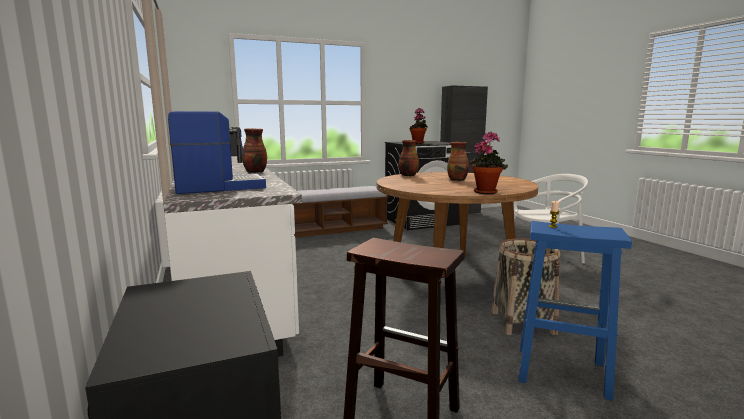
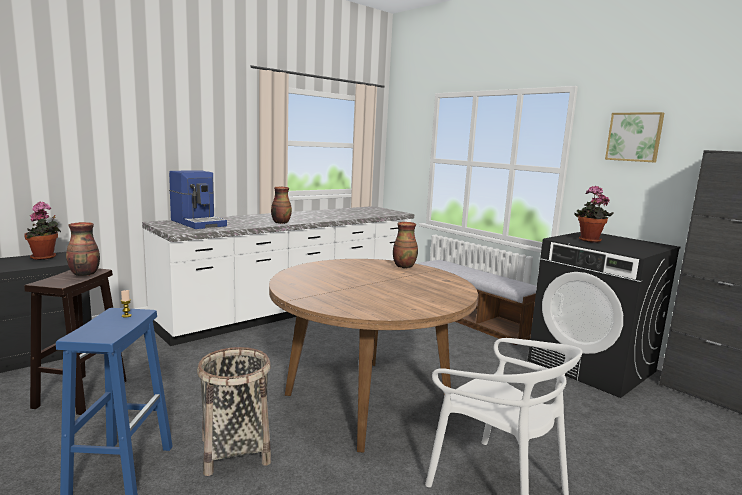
camera: 70 degrees right, 0 degrees up
vase [447,142,469,181] -> vase moved to [66,222,100,276]
potted plant [468,131,508,194] -> potted plant moved to [25,202,61,260]
none -> picture [605,112,664,162]

